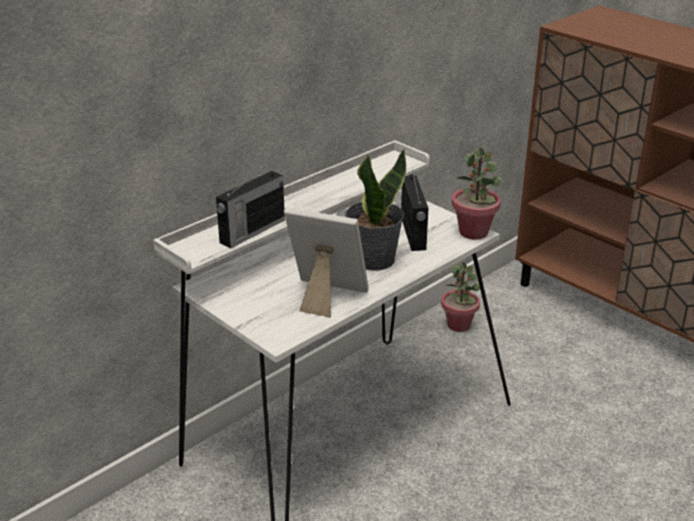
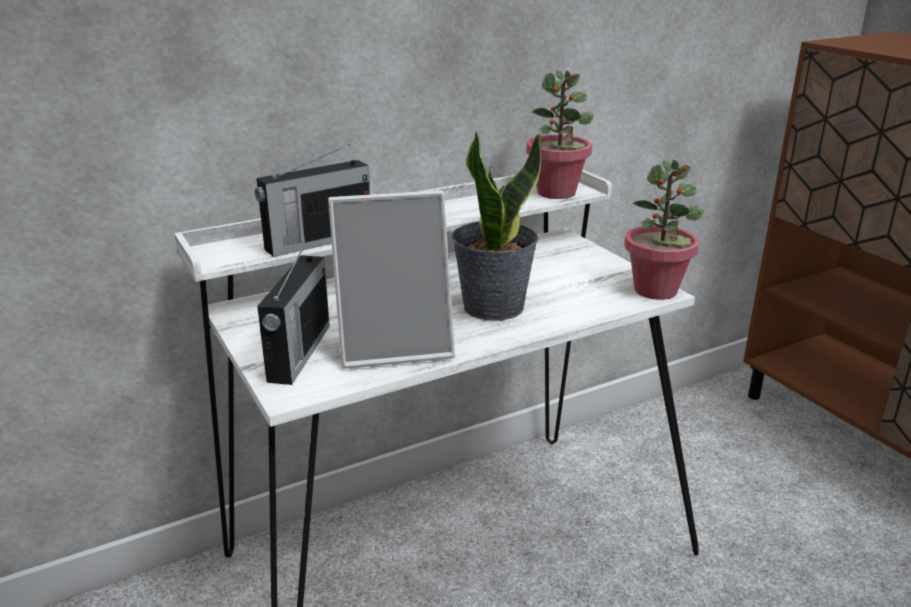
camera: 15 degrees right, 5 degrees down
picture frame [284,207,369,318] -> picture frame turned 135 degrees clockwise [328,190,455,369]
radio [401,169,428,251] -> radio moved to [257,241,330,385]
potted plant [441,262,480,332] -> potted plant moved to [526,69,594,199]

